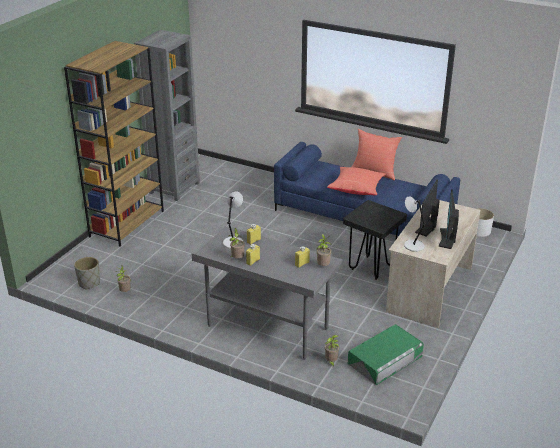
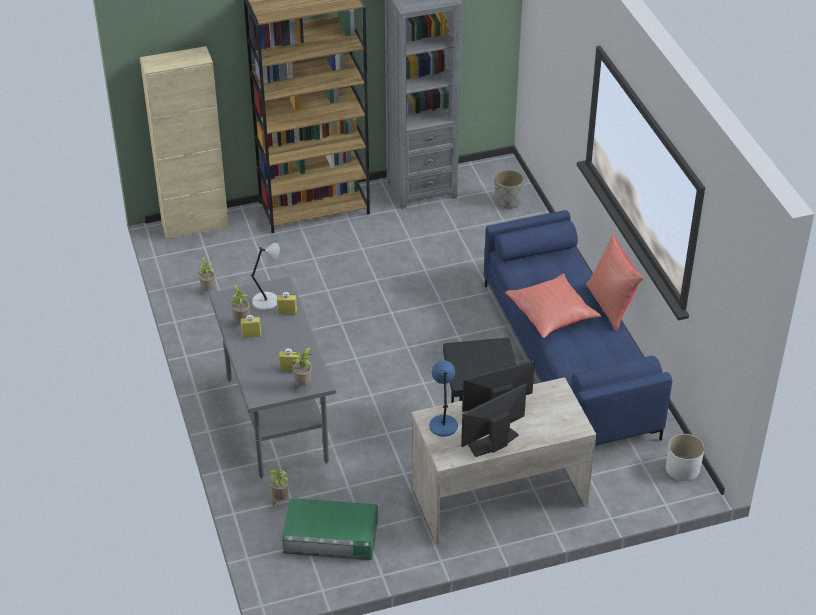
camera: 45 degrees right, 10 degrees up
grey planter [74,257,100,290] -> grey planter moved to [495,170,524,208]
grey table lamp [404,197,426,252] -> blue table lamp [429,360,458,437]
none -> beige cabinet [140,46,229,240]

